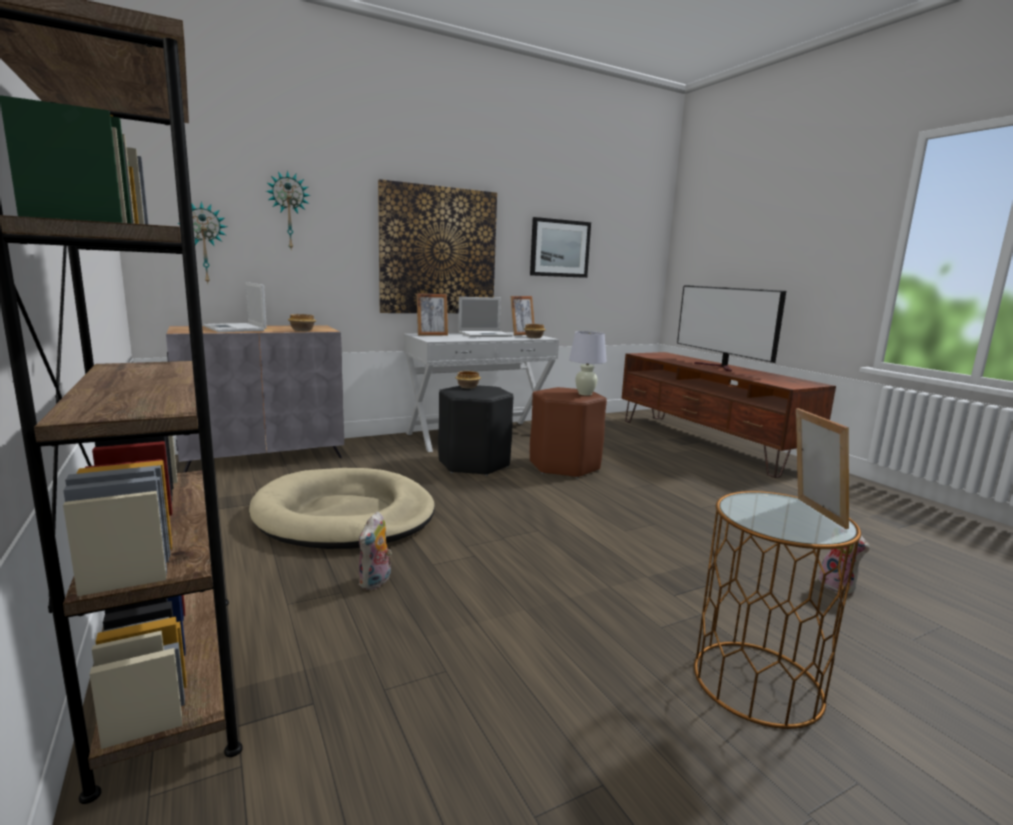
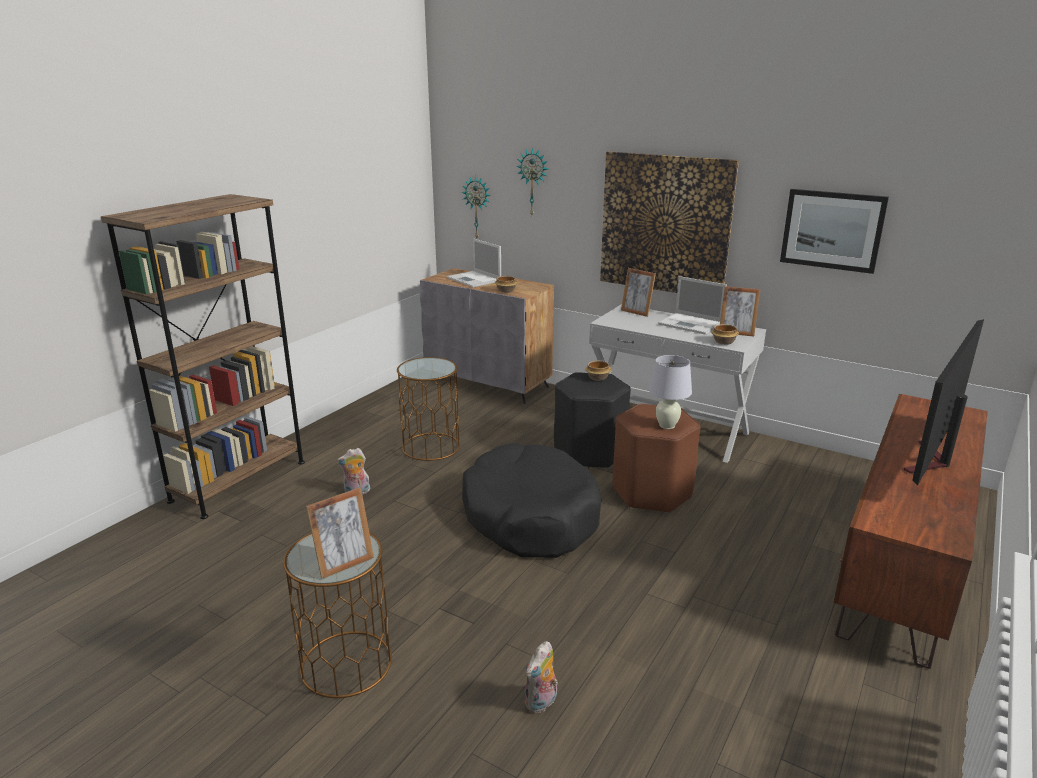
camera: 60 degrees right, 10 degrees up
laptop [204,282,267,332] -> laptop turned 60 degrees counterclockwise [447,238,501,287]
beige dog bed [249,468,435,549] -> brown side table [397,357,460,461]
none -> black dog bed [462,443,601,558]

